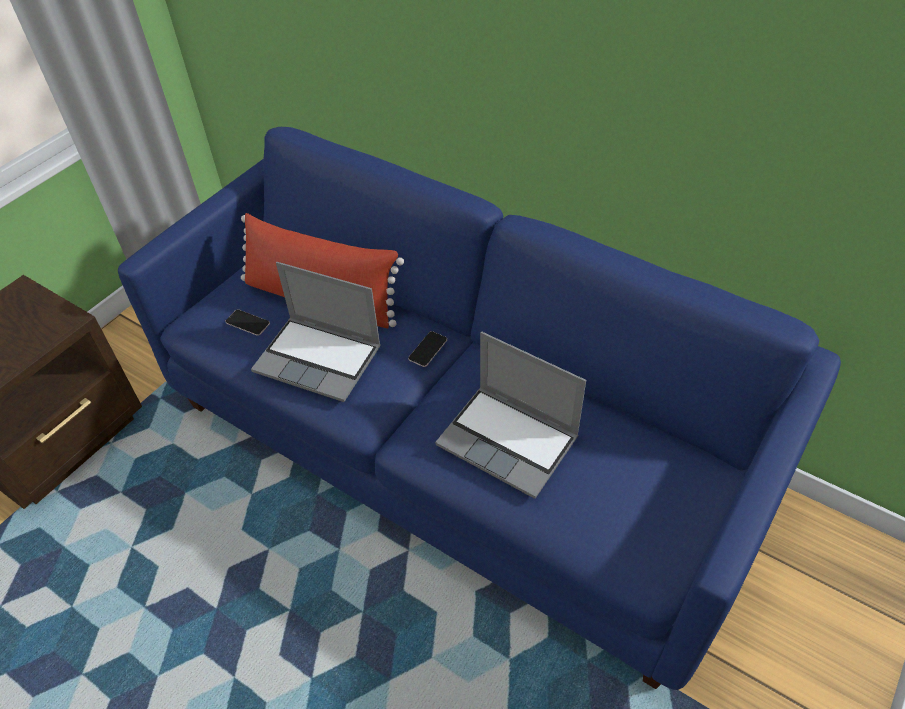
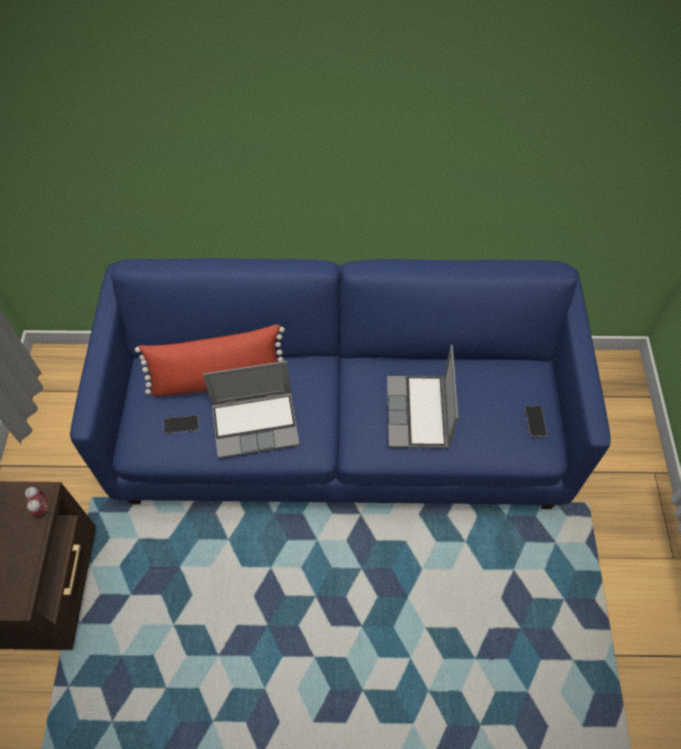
camera: 35 degrees left, 10 degrees up
phone [408,331,447,367] -> phone moved to [525,406,547,437]
laptop [435,332,586,499] -> laptop turned 90 degrees clockwise [387,345,458,448]
none -> alarm clock [25,487,48,518]

